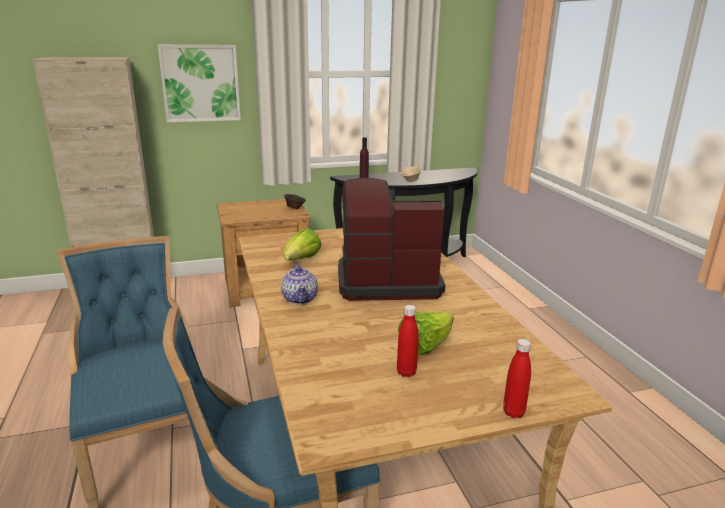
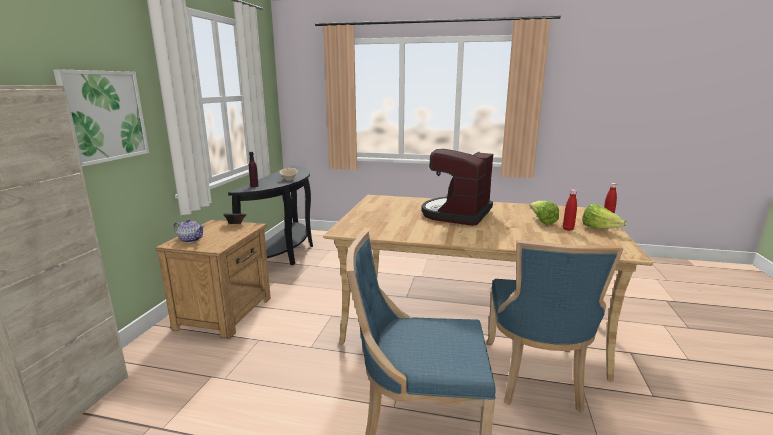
camera: 60 degrees left, 5 degrees down
teapot [281,264,318,305] -> teapot moved to [173,219,204,243]
lettuce [284,228,321,261] -> lettuce moved to [582,204,626,229]

